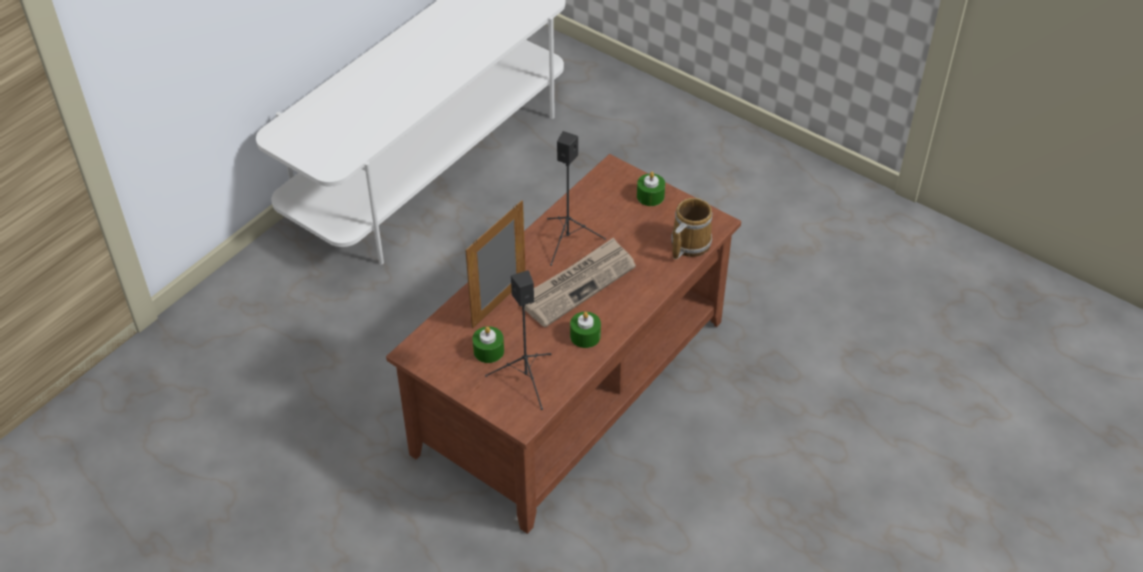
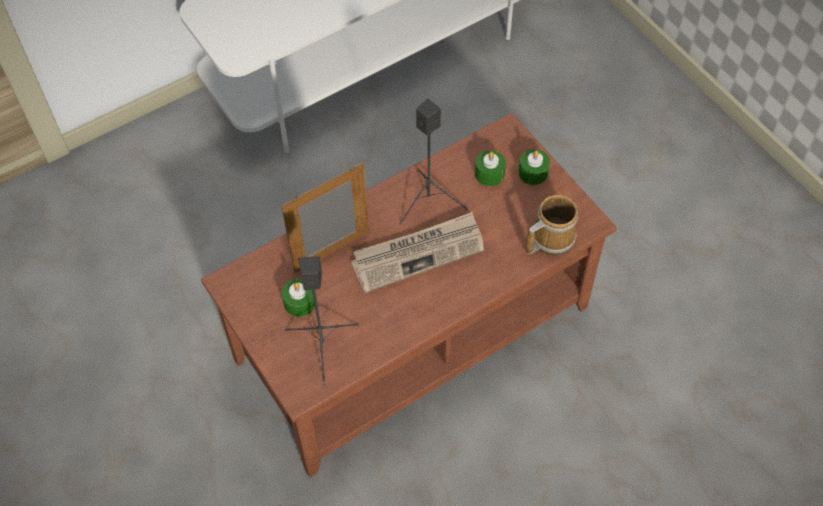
camera: 20 degrees right, 10 degrees up
green candle [570,312,601,348] -> green candle moved to [475,150,506,186]

